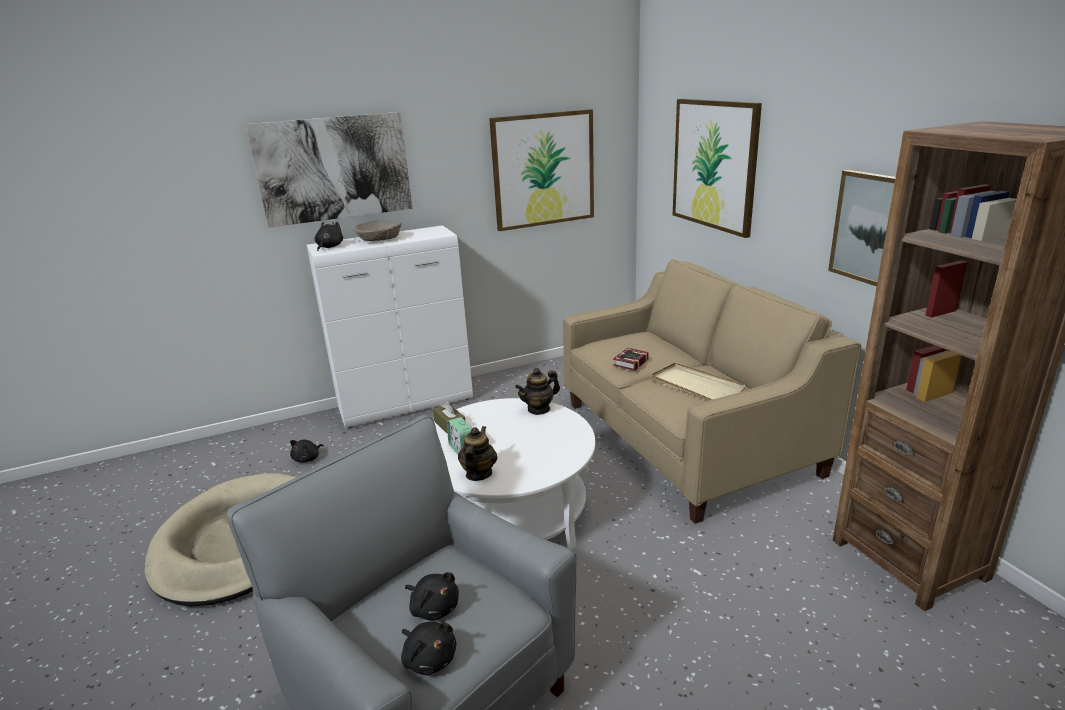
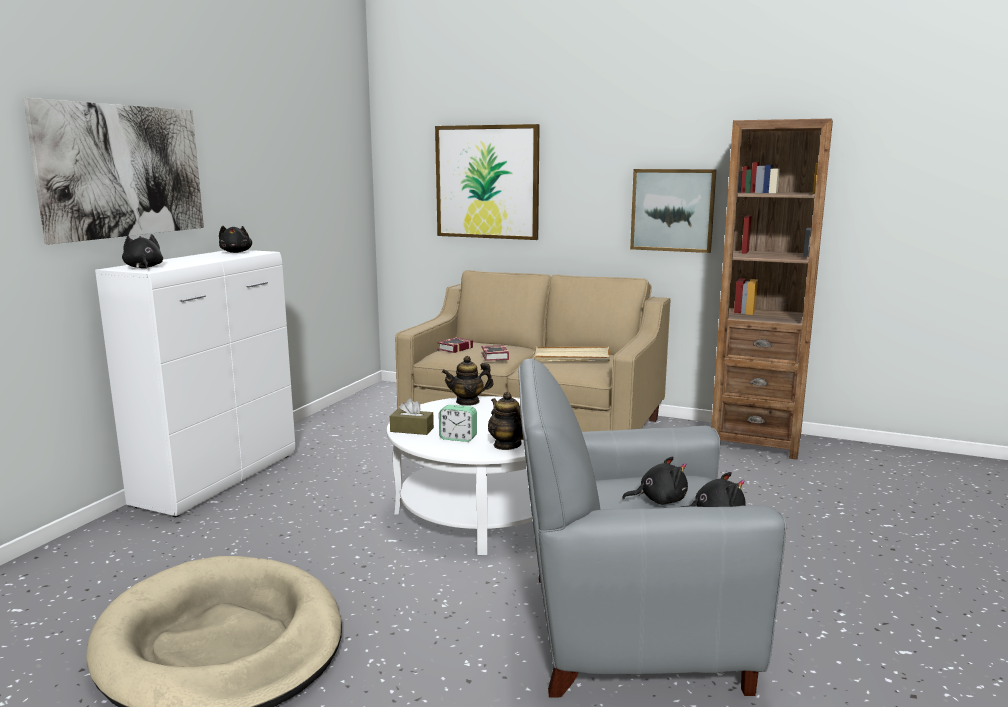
camera: 45 degrees left, 10 degrees down
black plush toy [290,440,324,462] -> black plush toy moved to [219,226,252,253]
beige bowl [354,221,402,241] -> none
picture [489,109,594,231] -> none
teapot [515,368,560,415] -> teapot turned 60 degrees clockwise [442,356,494,406]
none -> book [437,337,473,353]

